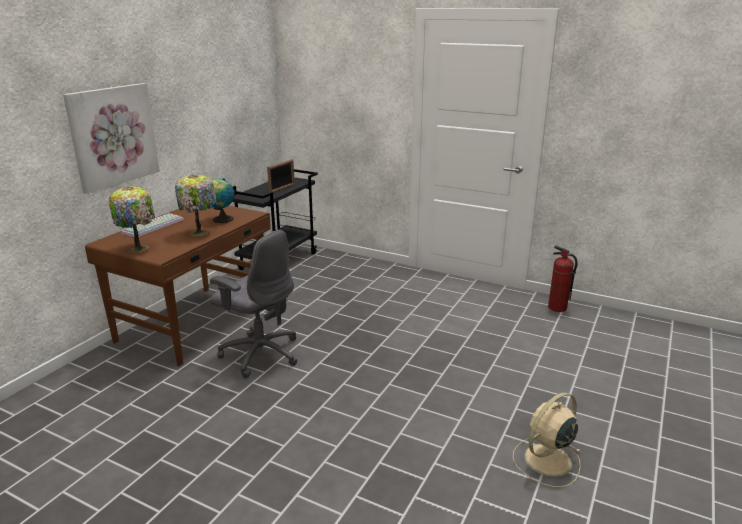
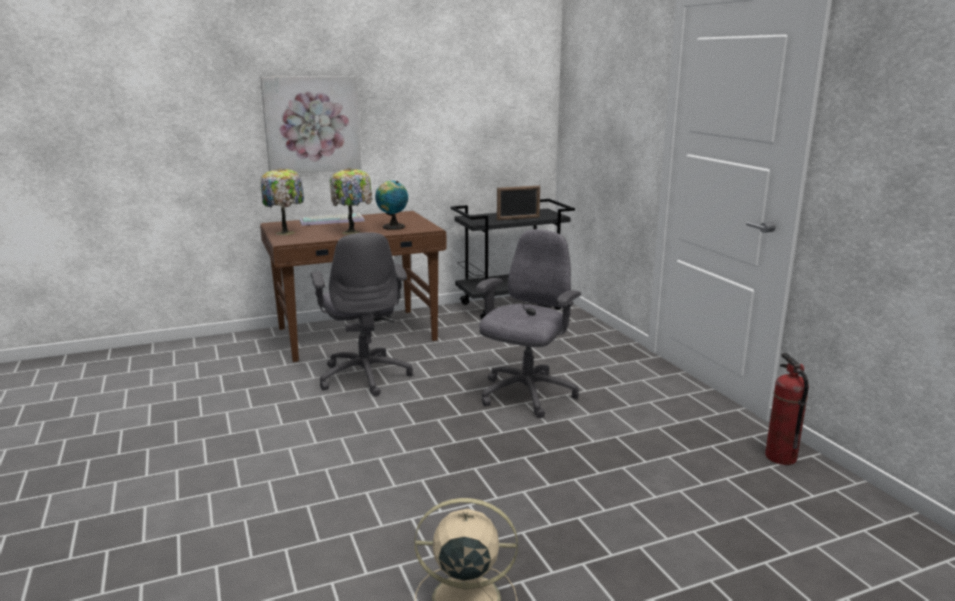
camera: 40 degrees right, 5 degrees down
none -> grey office chair [476,229,581,418]

